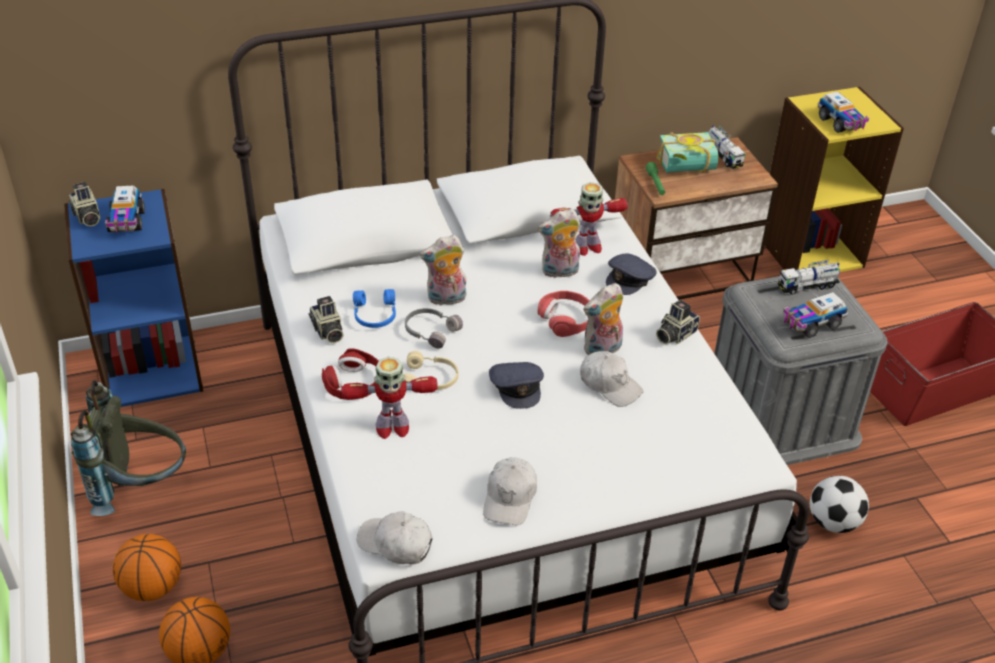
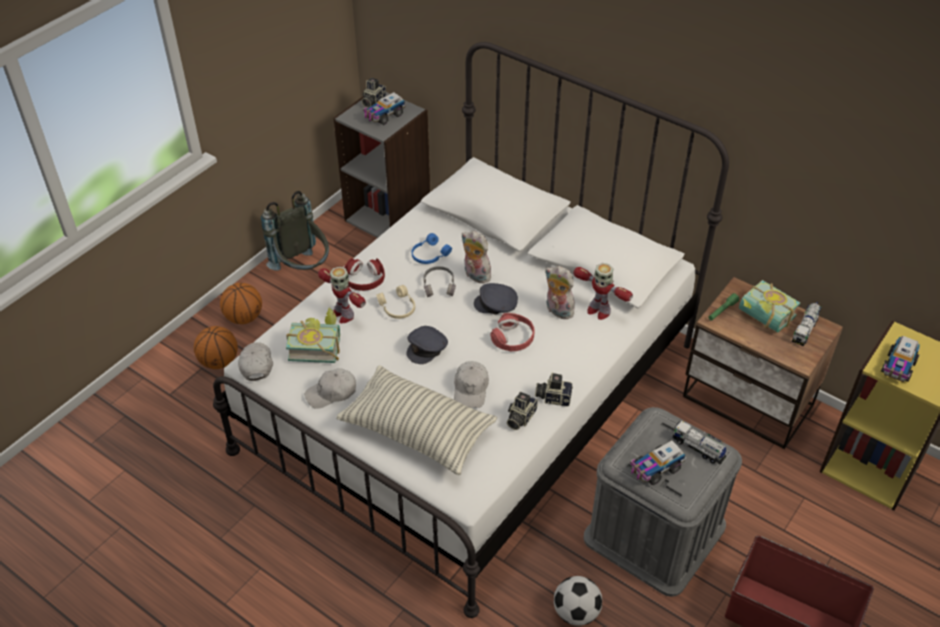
camera: 55 degrees right, 5 degrees up
blue bookcase [64,189,203,407] -> grey bookcase [333,92,430,238]
camera [309,296,343,343] -> camera moved to [507,392,538,430]
plush toy [584,283,623,355] -> none
grey cap [606,253,657,295] -> grey cap moved to [474,283,518,315]
toy truck [783,292,848,338] -> toy truck turned 60 degrees counterclockwise [630,440,686,485]
none -> book [286,307,340,363]
none -> pillow [336,365,497,475]

